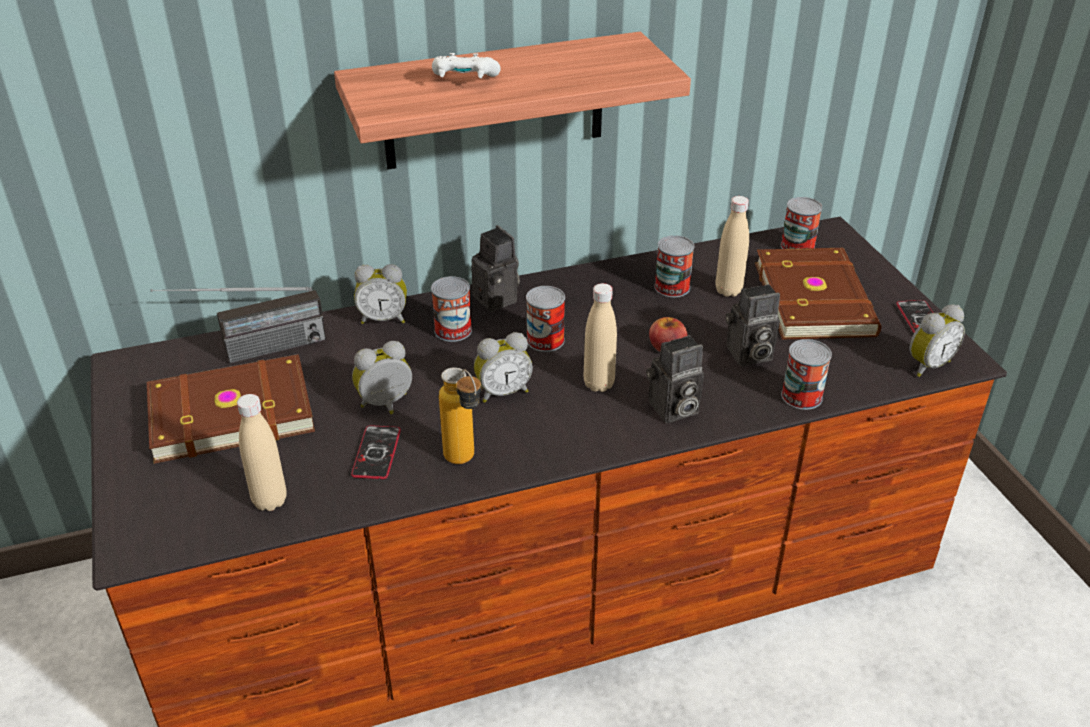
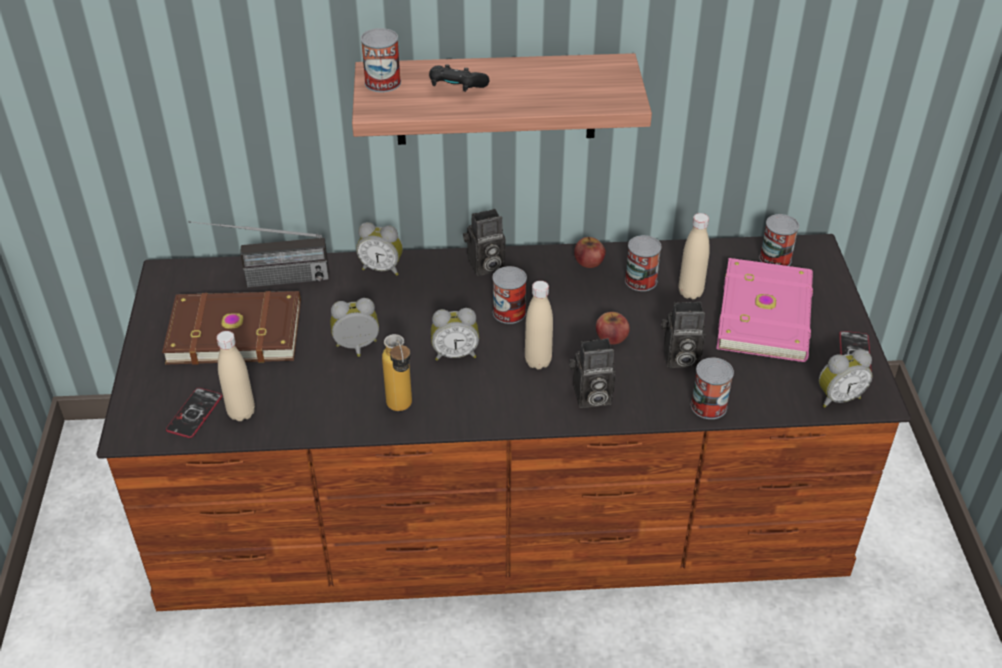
camera: 15 degrees right, 5 degrees up
phone [351,425,401,479] -> phone moved to [166,388,222,438]
can [431,276,472,342] -> can moved to [361,28,401,93]
white game controller [432,53,501,78] -> black game controller [429,64,489,92]
camera [471,225,520,312] -> camera turned 90 degrees clockwise [463,209,506,276]
brown book [755,248,881,340] -> pink book [716,258,813,362]
none -> apple [574,237,606,268]

